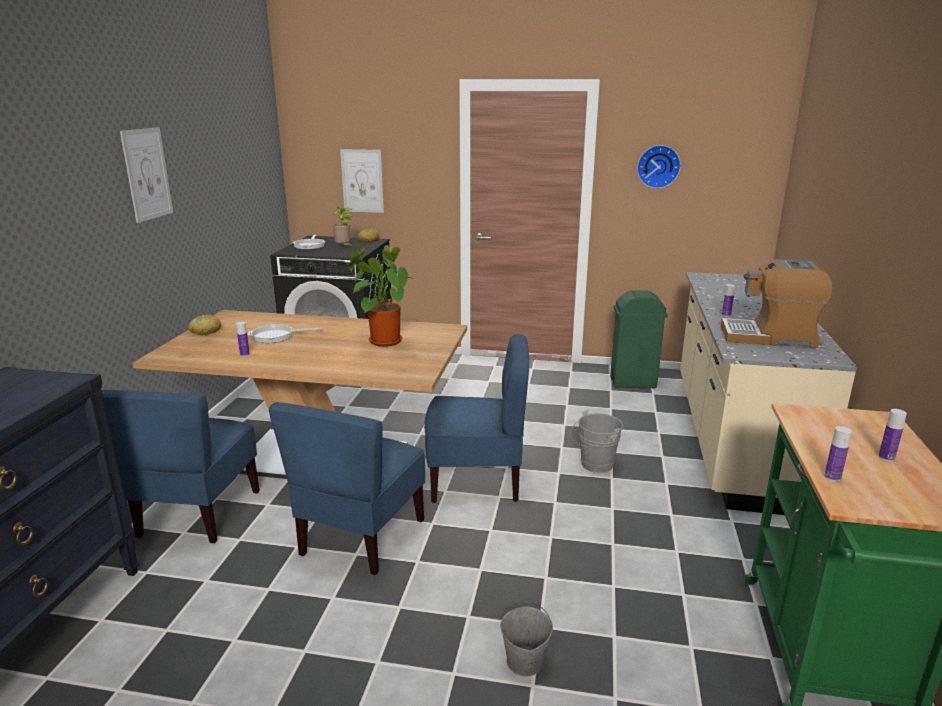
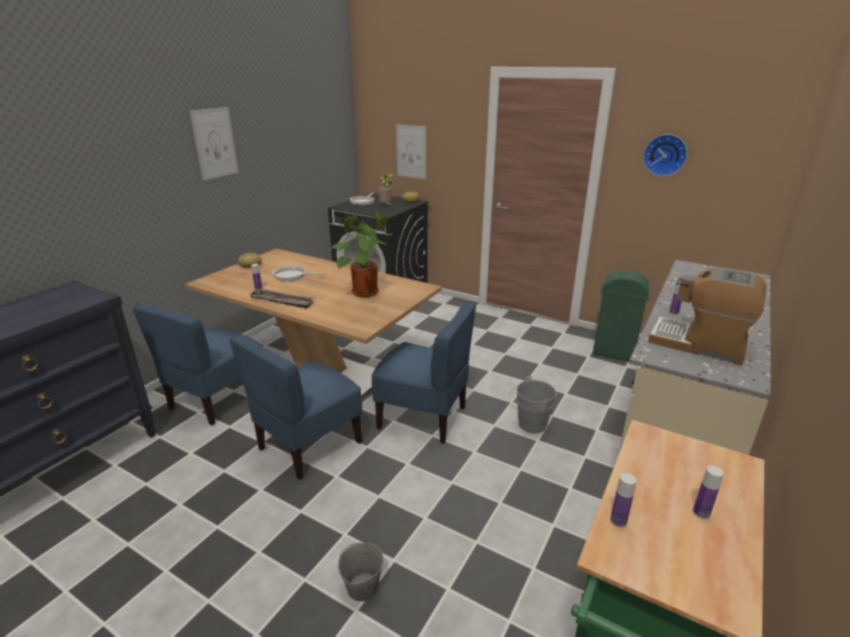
camera: 20 degrees right, 5 degrees up
none -> tray [248,289,315,309]

